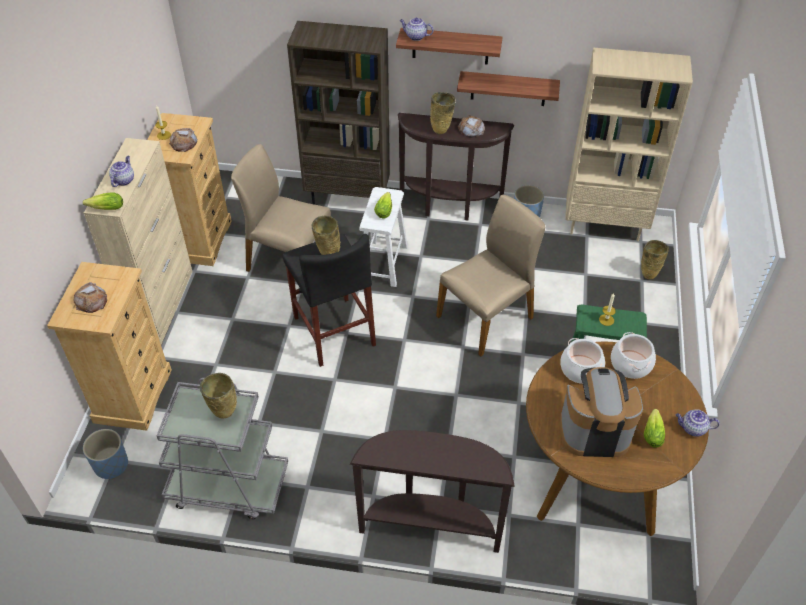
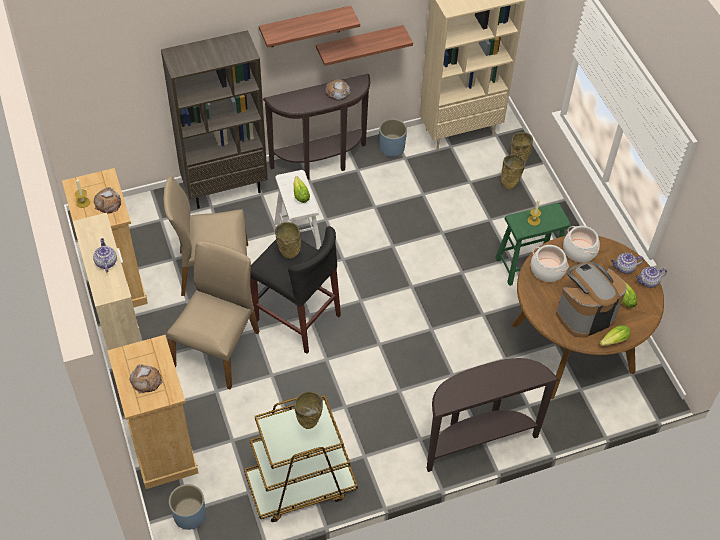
camera: 30 degrees left, 5 degrees up
lettuce [83,192,123,210] -> lettuce moved to [599,325,631,346]
grey cart [156,378,288,519] -> brown cart [244,395,358,522]
teapot [400,18,434,41] -> teapot moved to [611,253,644,274]
beige vase [430,92,456,134] -> beige vase moved to [501,154,526,189]
beige chair [436,195,545,357] -> beige chair moved to [167,241,260,389]

